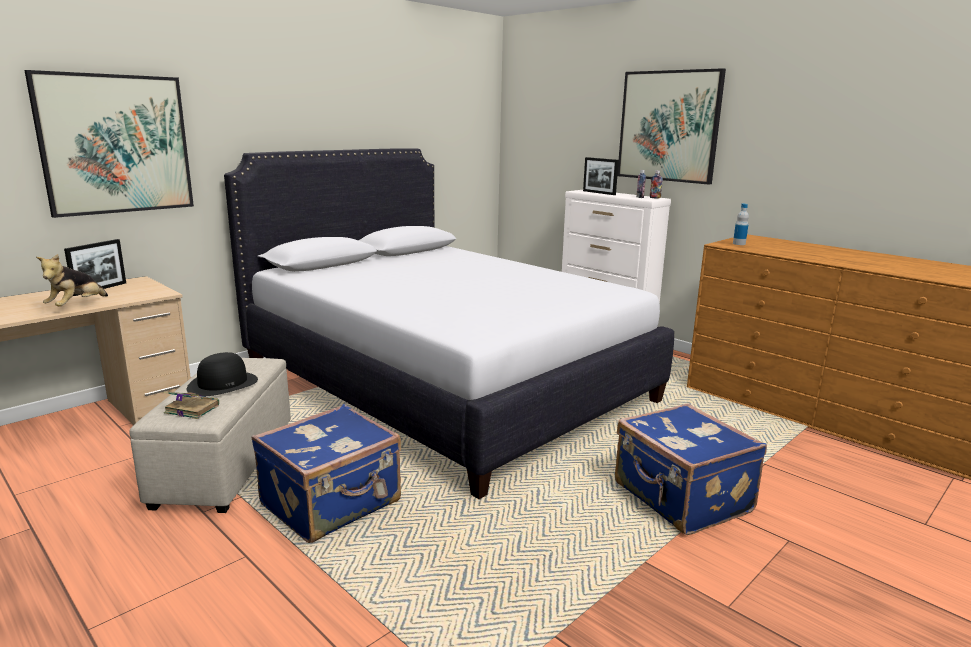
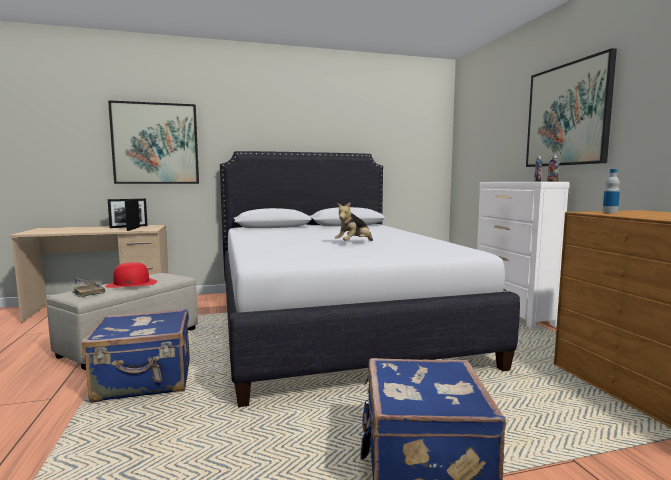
camera: 30 degrees right, 10 degrees down
plush toy [36,254,108,307] -> plush toy moved to [335,202,373,241]
black hat [187,352,258,396] -> red hat [105,262,157,288]
picture frame [583,157,619,195] -> picture frame moved to [125,199,140,231]

